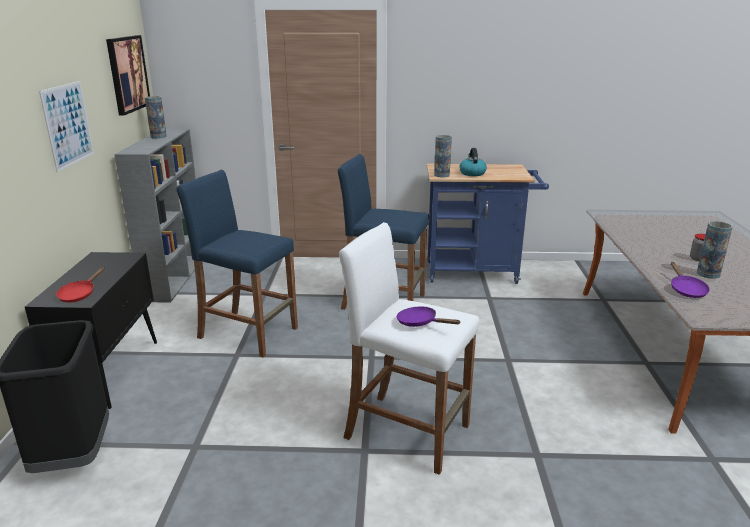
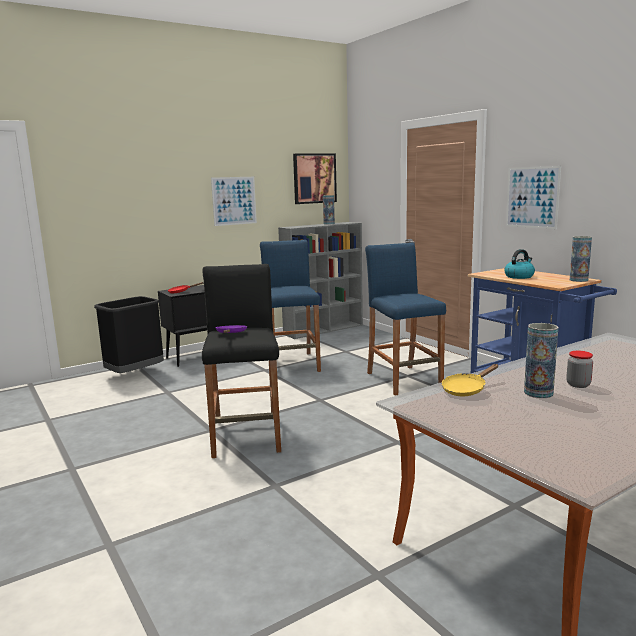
camera: 55 degrees right, 10 degrees down
white stool [339,222,479,475] -> black stool [202,264,281,458]
vase [434,135,452,177] -> vase moved to [570,236,592,282]
purple frying pan [671,262,710,298] -> yellow frying pan [442,364,498,396]
none -> picture [506,166,561,229]

